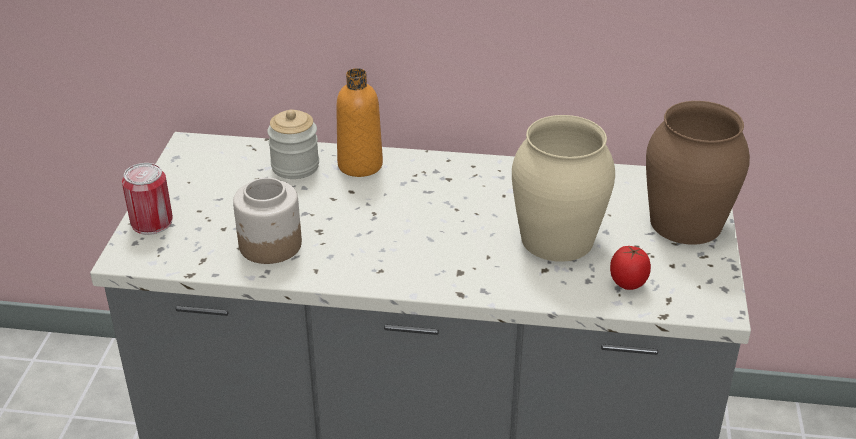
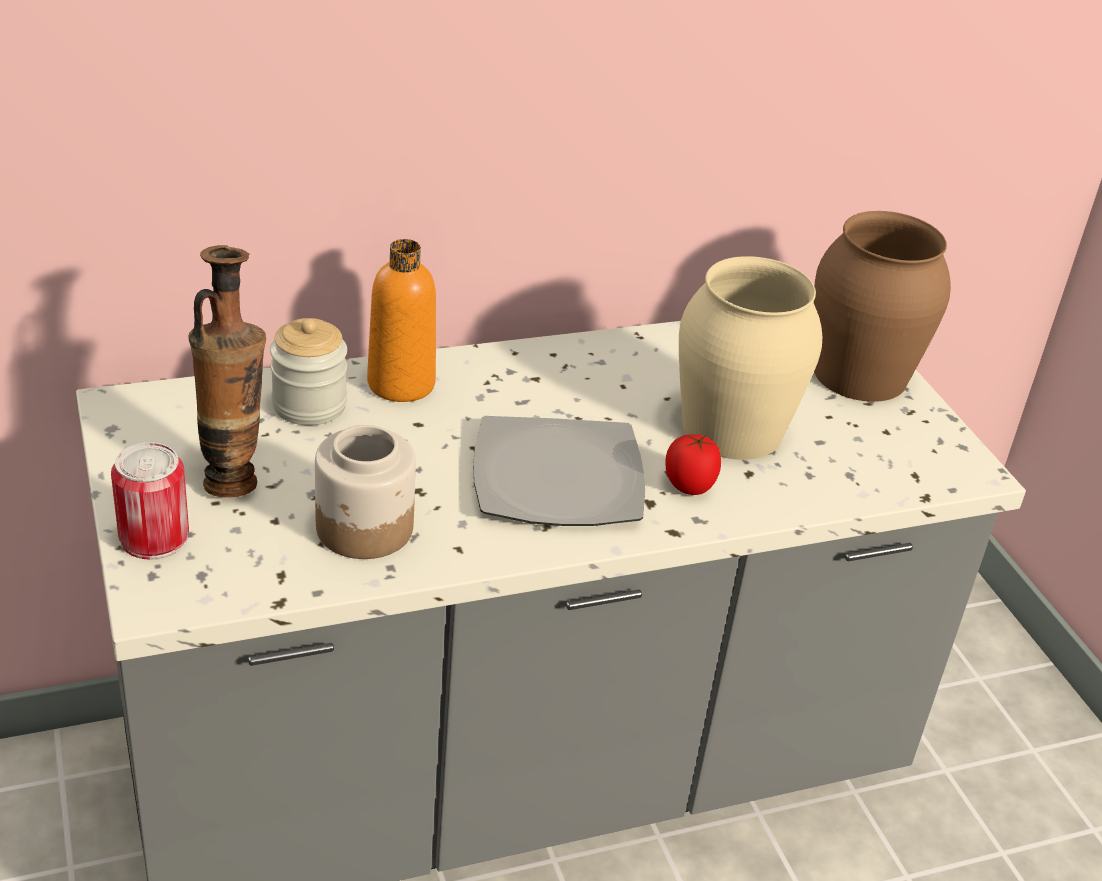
camera: 30 degrees left, 0 degrees up
tomato [610,246,651,290] -> tomato moved to [665,434,721,495]
none -> vase [189,245,266,497]
none -> plate [473,416,645,526]

